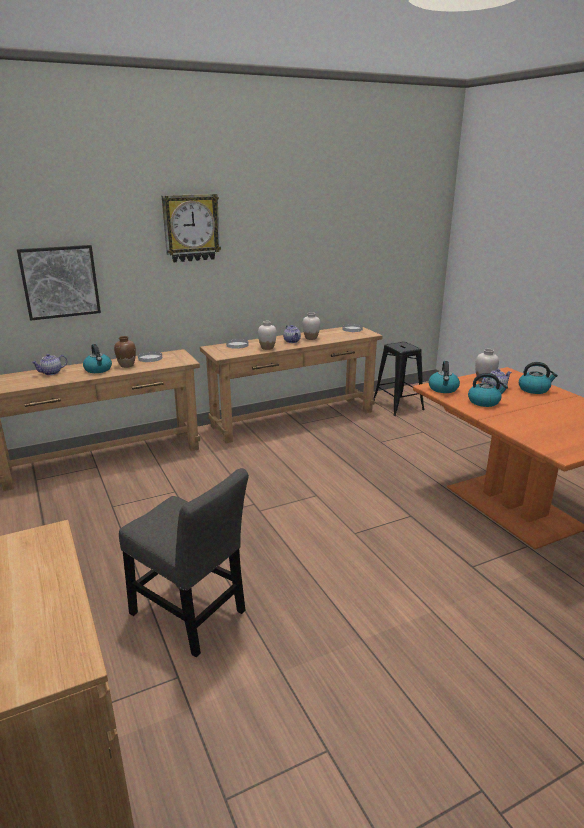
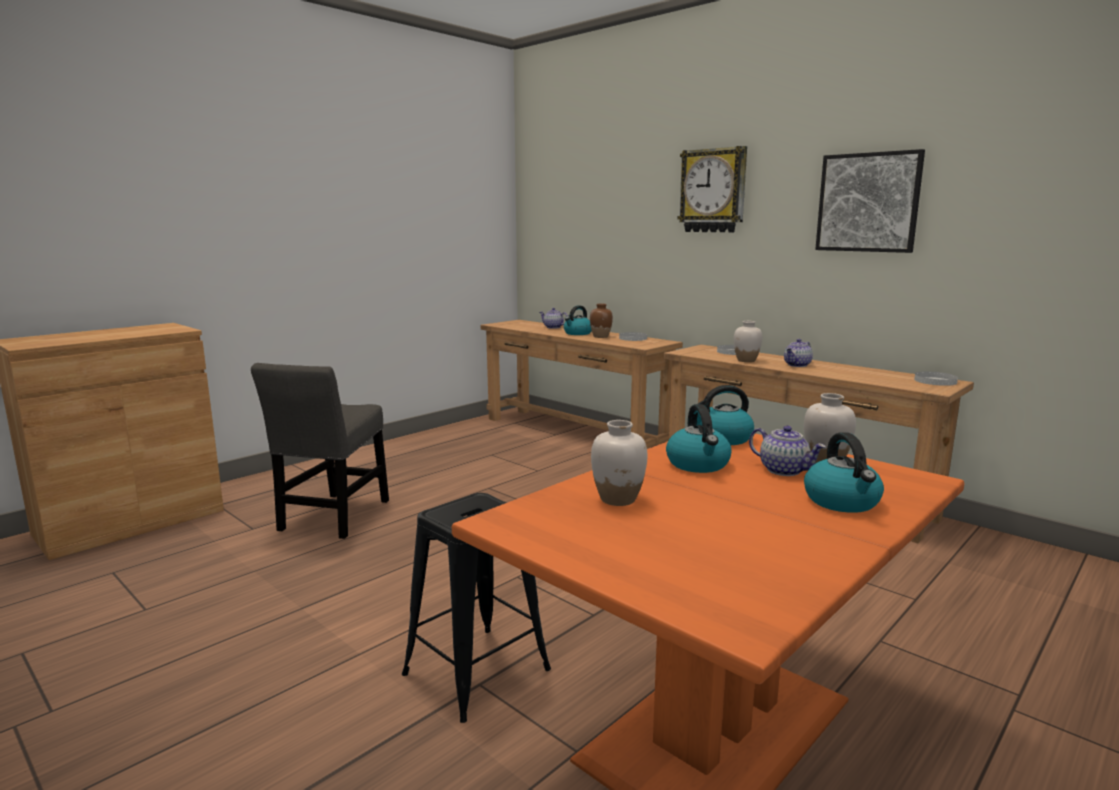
camera: 70 degrees right, 10 degrees down
picture [17,245,101,321] -> picture moved to [815,149,925,253]
white vase [302,312,320,340] -> white vase moved to [591,420,647,506]
black stool [373,342,425,416] -> black stool moved to [402,493,551,723]

